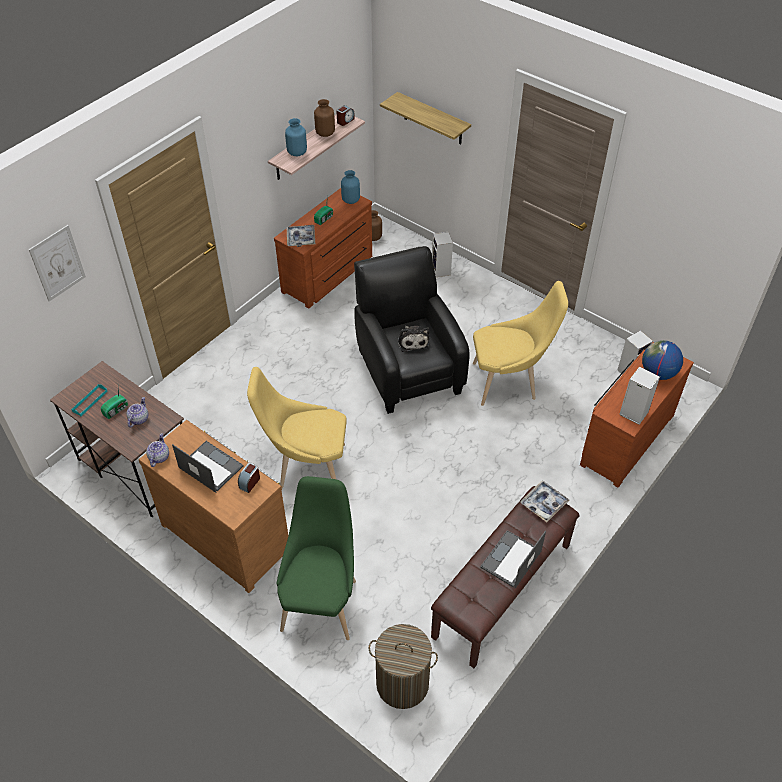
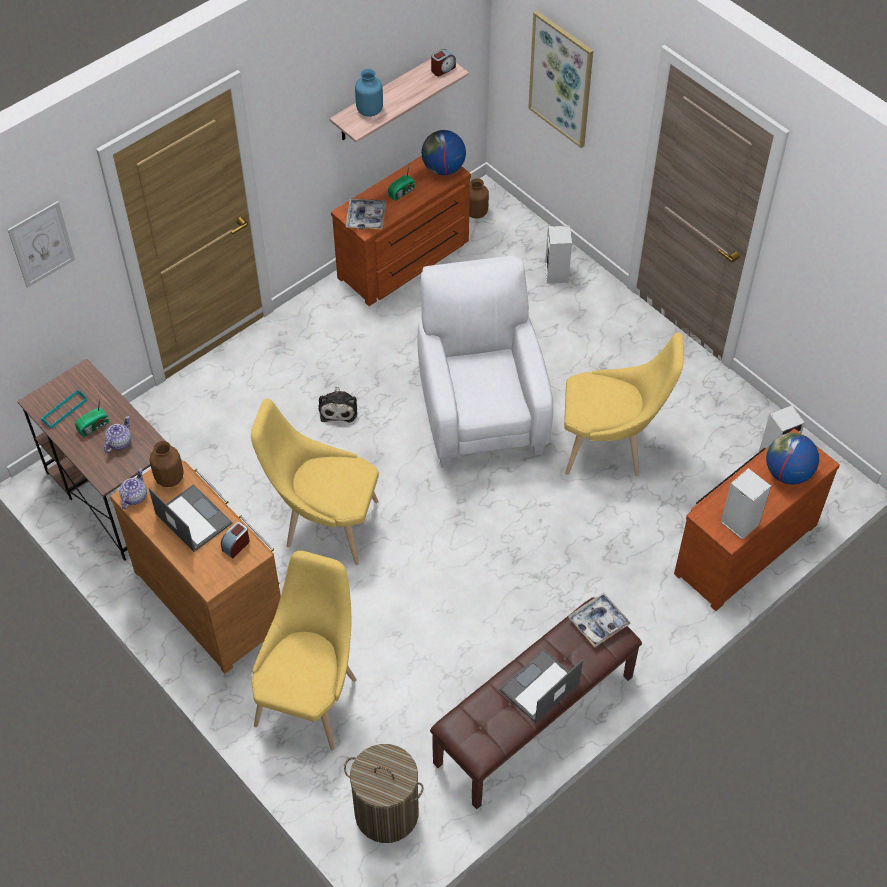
camera: 10 degrees right, 5 degrees up
green chair [276,476,356,640] -> yellow chair [252,551,357,750]
brown vase [314,99,335,137] -> brown vase moved to [150,441,184,487]
blue vase [341,170,360,204] -> globe [421,130,466,175]
black armchair [354,246,470,414] -> white armchair [417,255,553,468]
shelf [380,92,471,145] -> picture [528,11,593,148]
plush toy [398,326,429,352] -> plush toy moved to [319,386,357,422]

